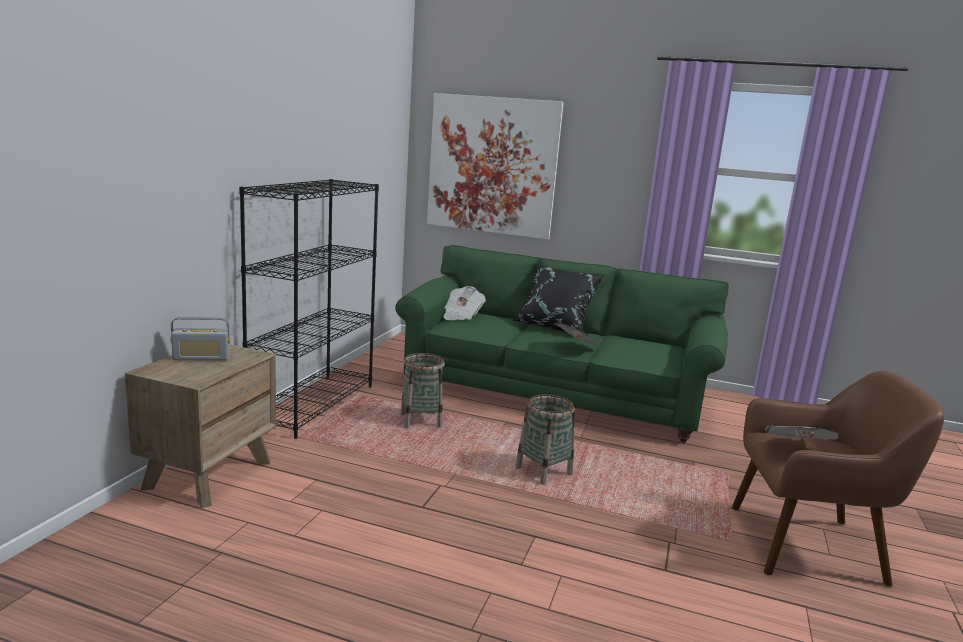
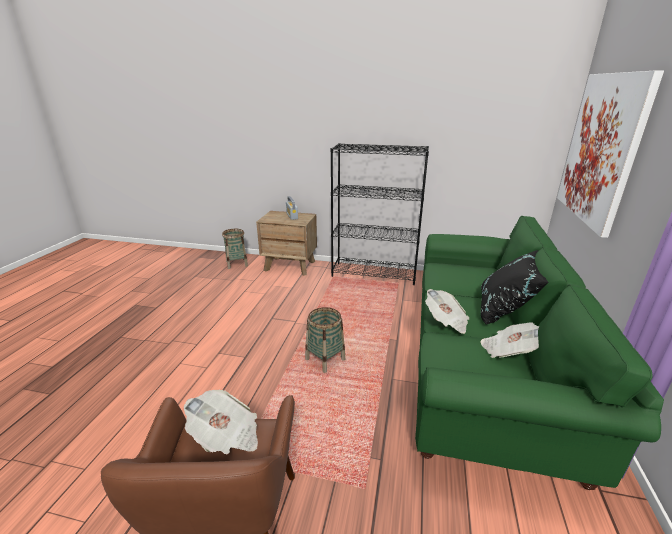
camera: 85 degrees right, 10 degrees up
basket [400,353,445,429] -> basket moved to [222,229,248,269]
newspaper [443,286,486,320] -> newspaper moved to [480,322,539,358]

